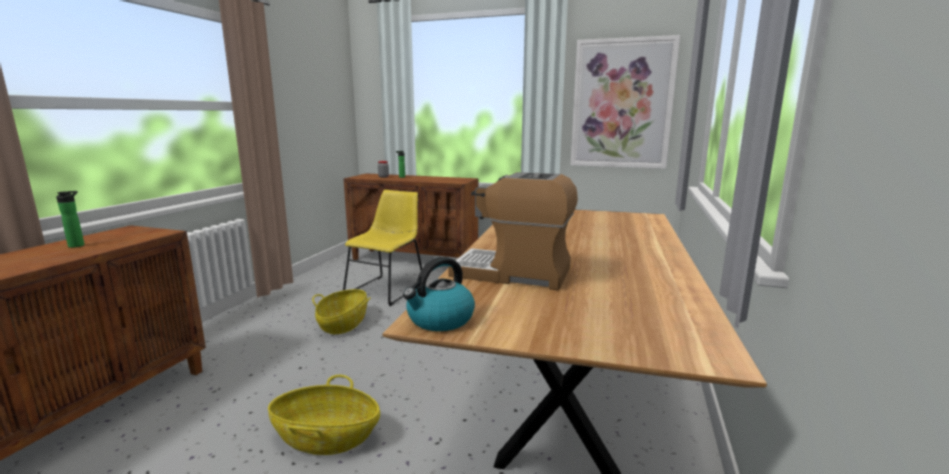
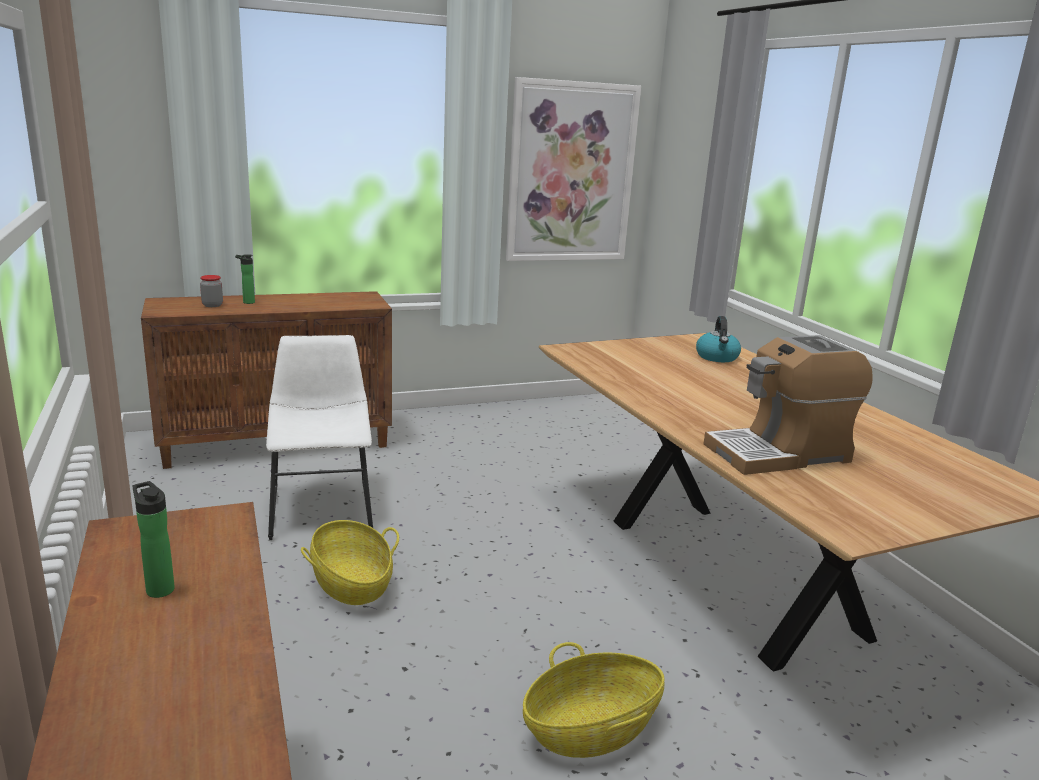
camera: 40 degrees left, 5 degrees up
yellow chair [343,190,422,306] -> white chair [266,335,373,540]
kettle [403,257,475,331] -> kettle moved to [696,316,741,362]

